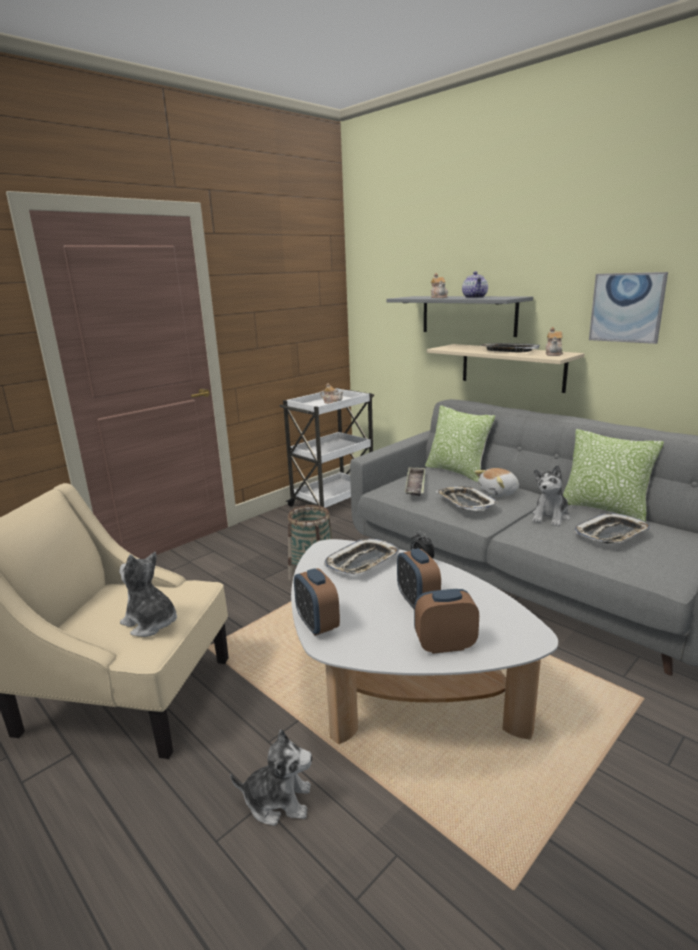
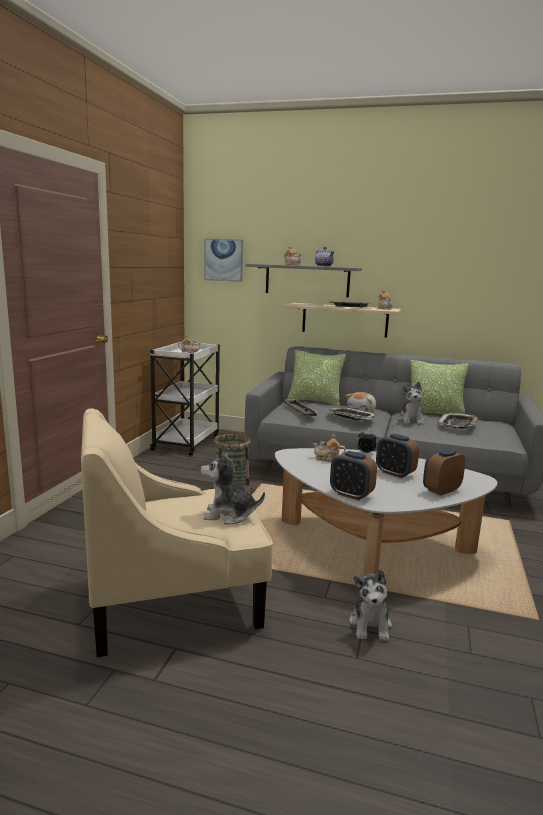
camera: 30 degrees left, 5 degrees down
plush toy [230,729,312,826] -> plush toy turned 120 degrees clockwise [349,569,392,641]
tray [324,538,399,574] -> teapot [313,434,346,462]
picture [589,272,668,344] -> picture moved to [204,239,243,282]

